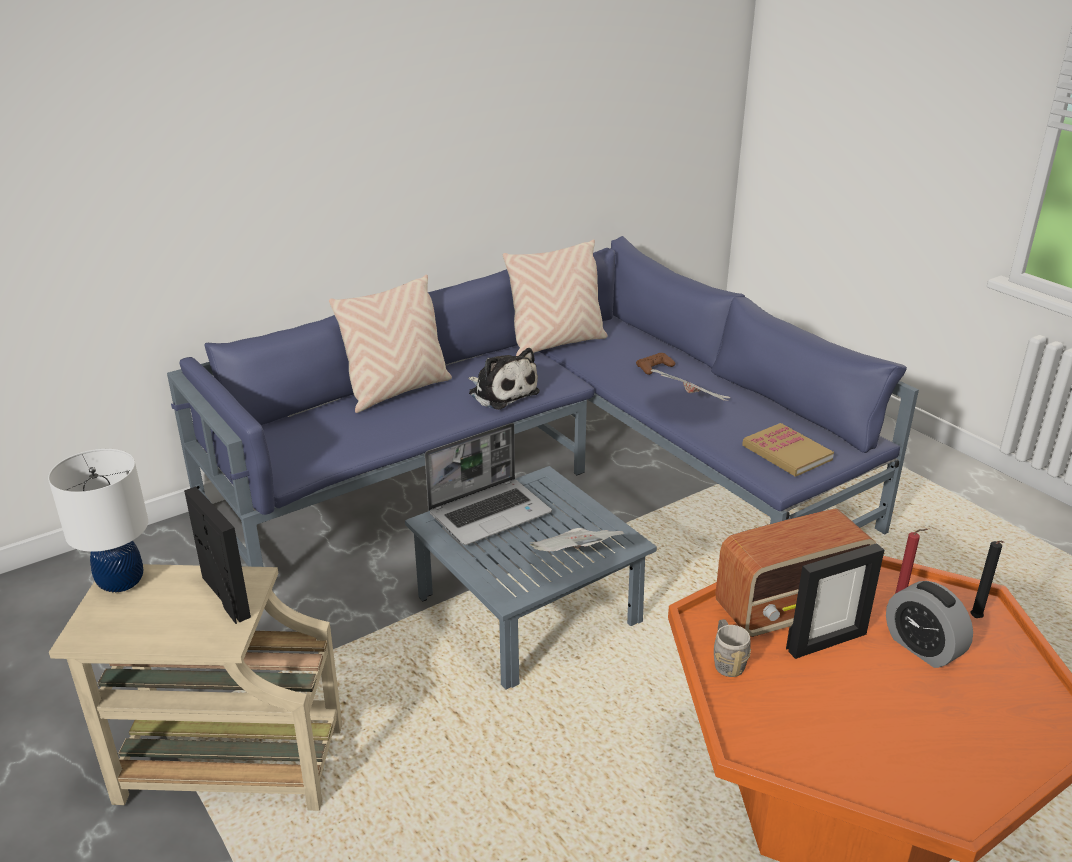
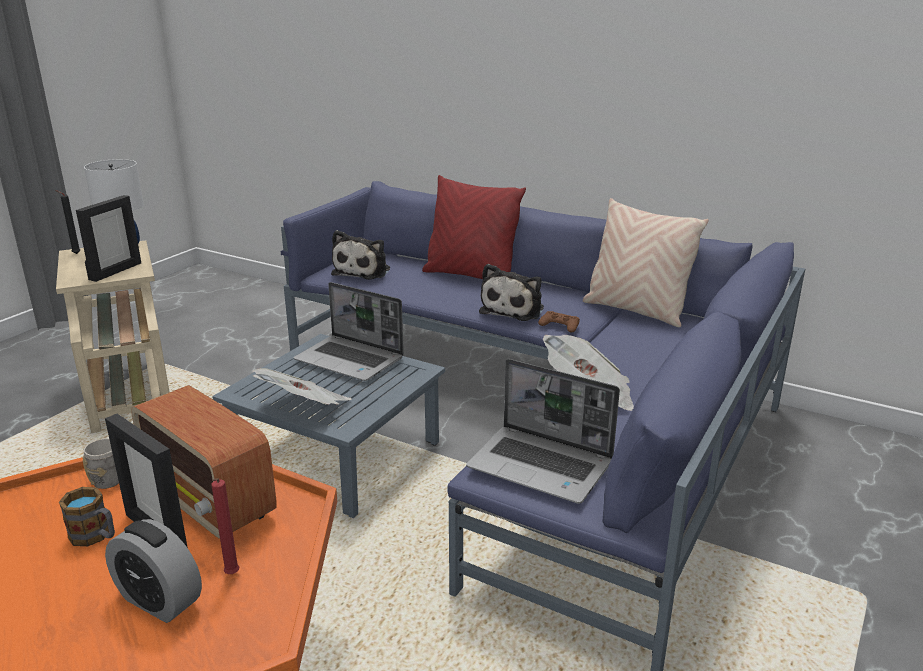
camera: 65 degrees right, 5 degrees down
beige pillow [329,275,452,413] -> red pillow [422,175,526,279]
brown game controller [636,353,675,375] -> brown game controller moved to [538,311,580,333]
book [742,423,834,477] -> laptop [466,359,620,504]
alarm clock [886,581,973,668] -> alarm clock turned 90 degrees counterclockwise [105,519,202,623]
black candle [970,541,1004,618] -> black candle moved to [55,190,80,254]
none -> mug [59,487,115,546]
none -> plush toy [331,230,390,280]

